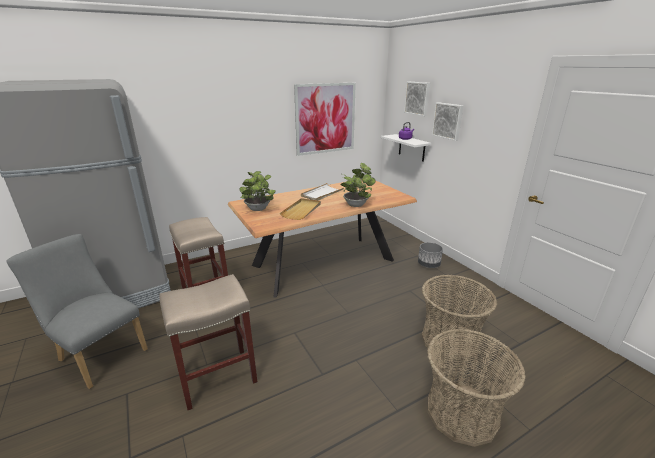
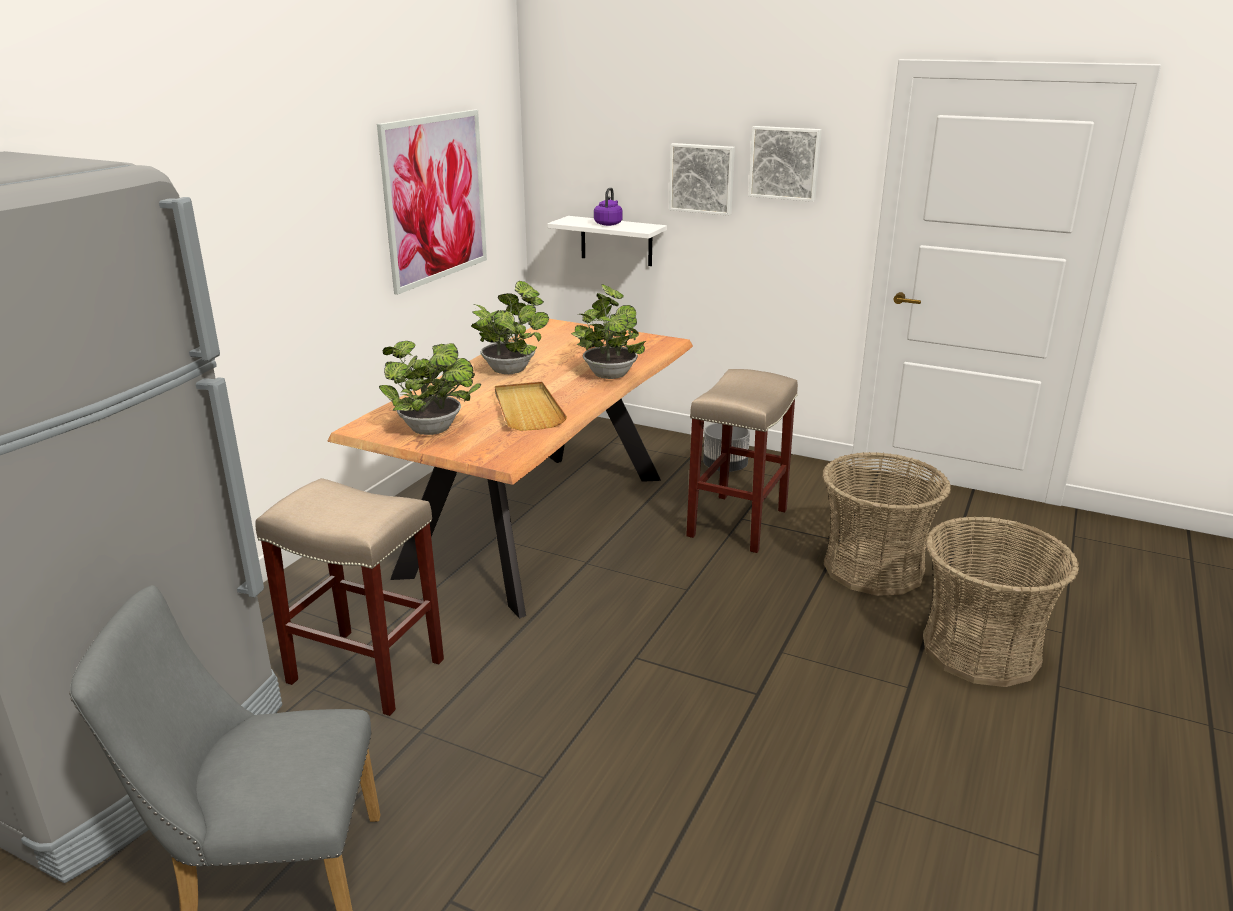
camera: 35 degrees left, 0 degrees up
beige stool [159,274,257,410] -> beige stool moved to [686,369,798,553]
white tray [301,183,344,200] -> potted plant [471,281,549,374]
picture [404,82,430,116] -> picture moved to [748,126,822,202]

